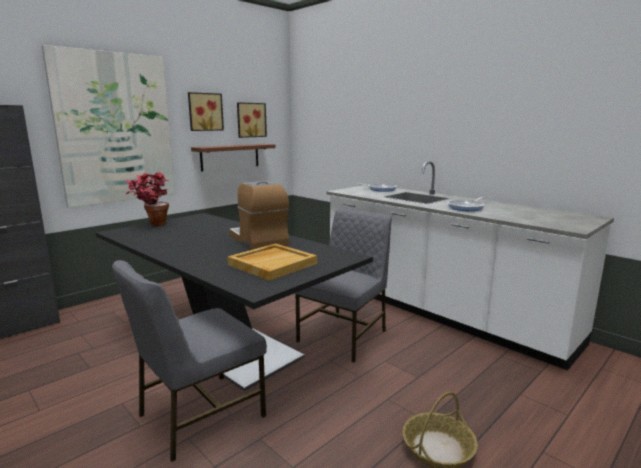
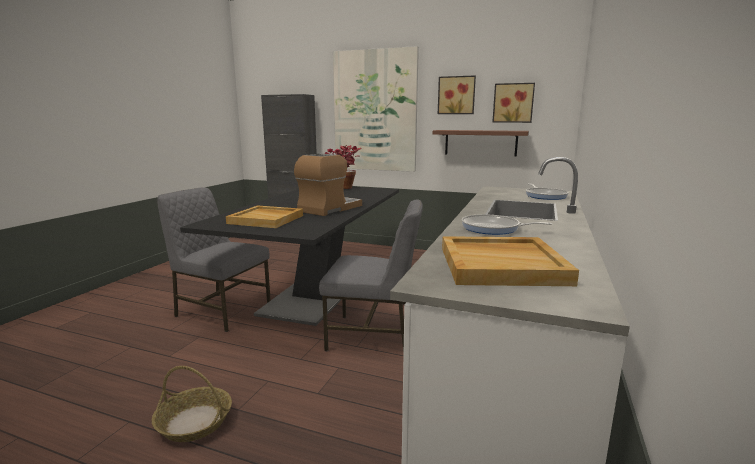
camera: 65 degrees right, 0 degrees up
none -> beige tray [442,236,579,286]

